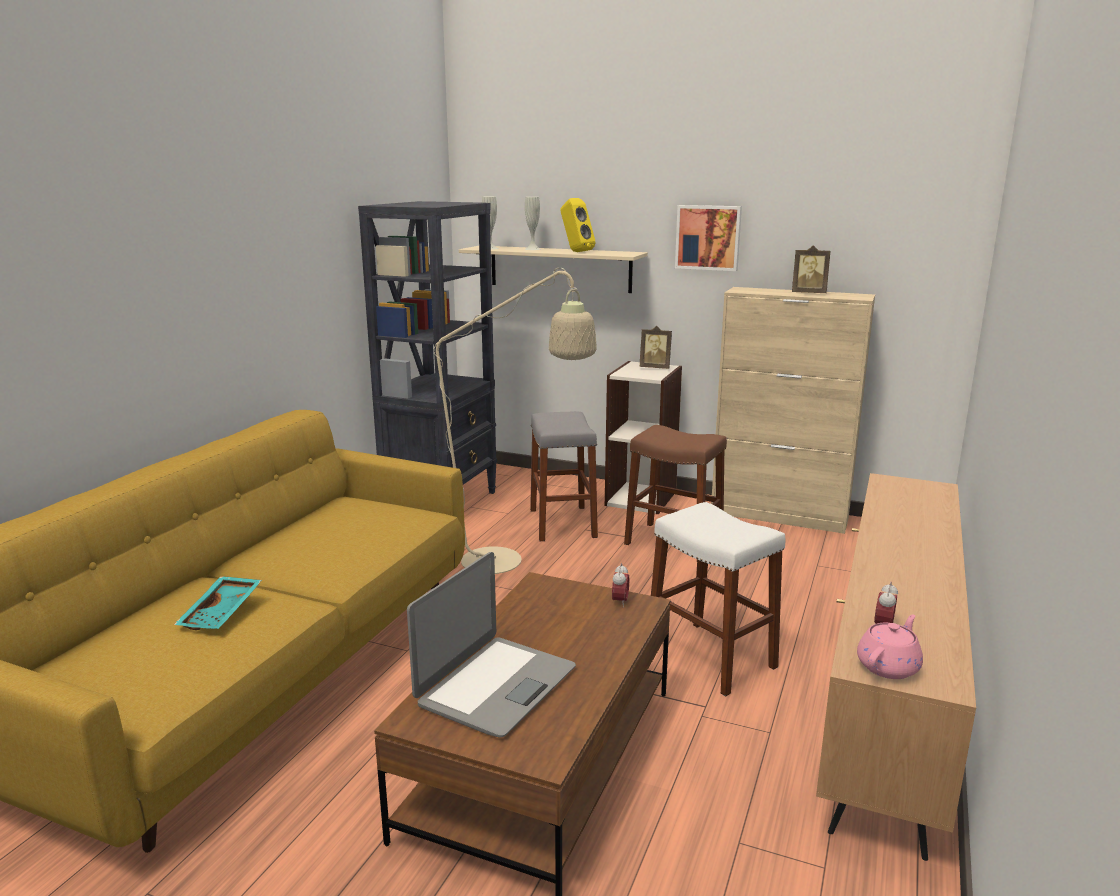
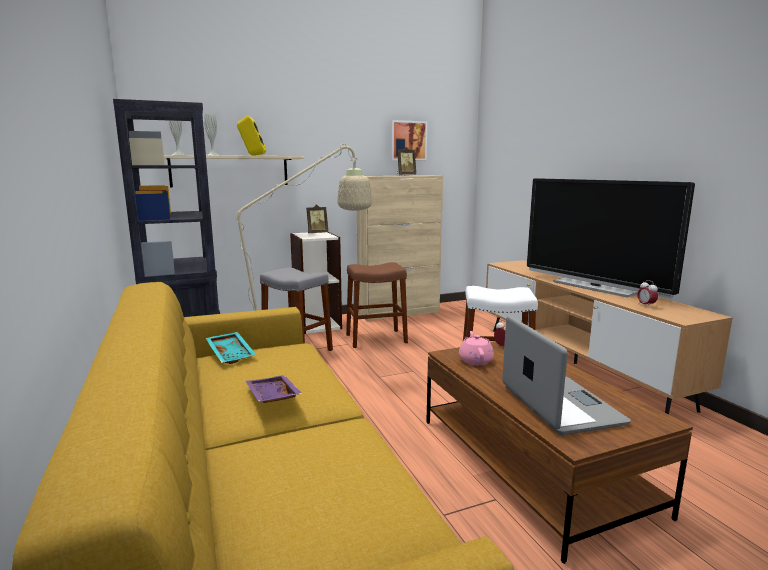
camera: 45 degrees left, 5 degrees down
turquoise tray [174,576,262,630] -> turquoise tray moved to [206,332,256,364]
picture [675,205,742,271] -> picture moved to [390,120,427,160]
pink teapot [857,614,923,679] -> pink teapot moved to [459,331,494,365]
none -> purple tray [246,375,302,403]
none -> television [527,178,695,298]

